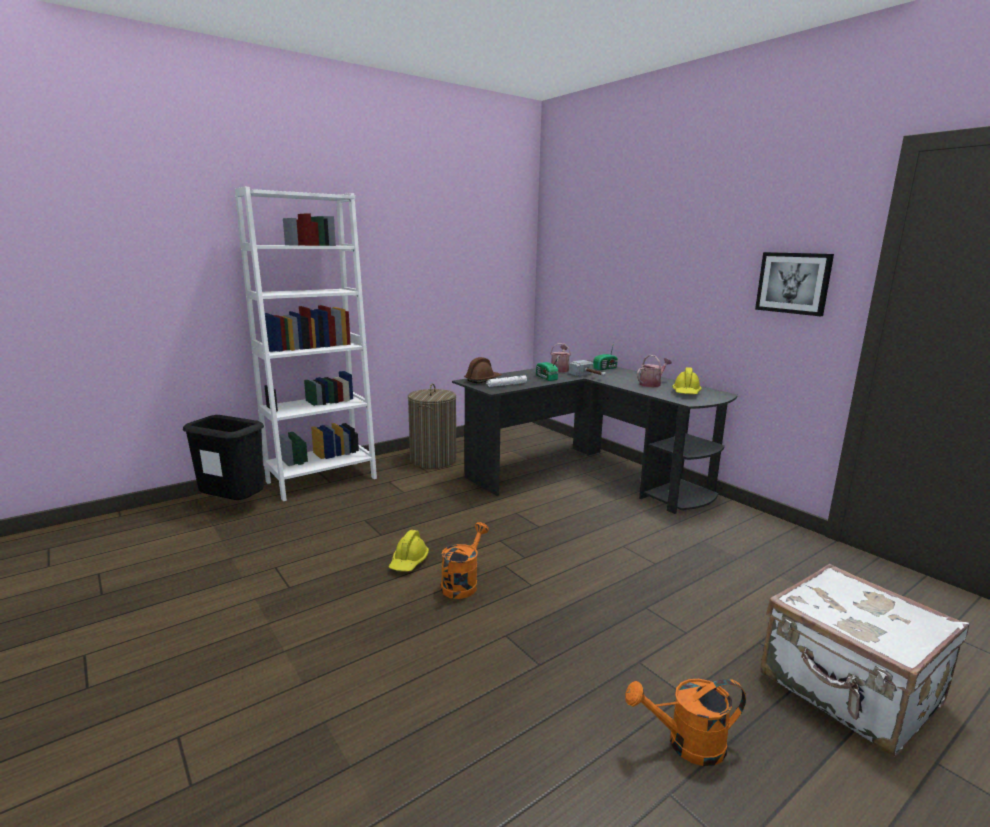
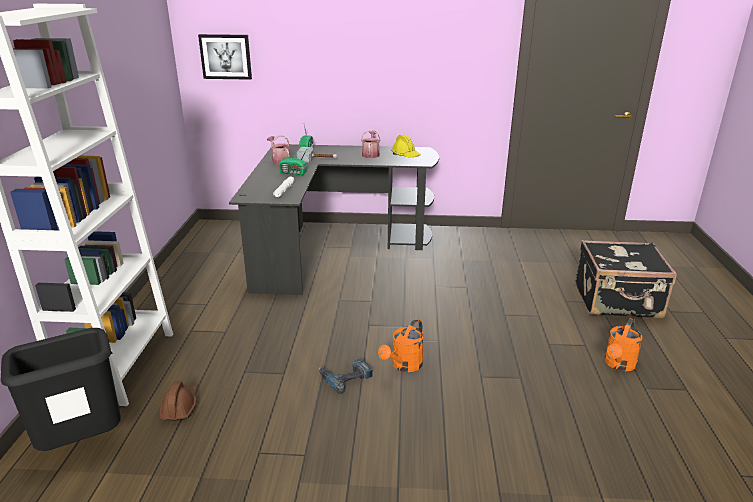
camera: 50 degrees left, 10 degrees up
yellow hard hat [389,530,429,572] -> power drill [319,358,373,394]
laundry basket [408,383,456,469] -> none
orange watering can [441,522,489,599] -> orange watering can turned 120 degrees counterclockwise [378,319,424,372]
brown hard hat [464,357,502,384] -> brown hard hat moved to [160,381,197,420]
picture [755,252,834,316] -> picture moved to [198,34,252,80]
white suitcase [760,564,969,757] -> black suitcase [575,240,677,318]

